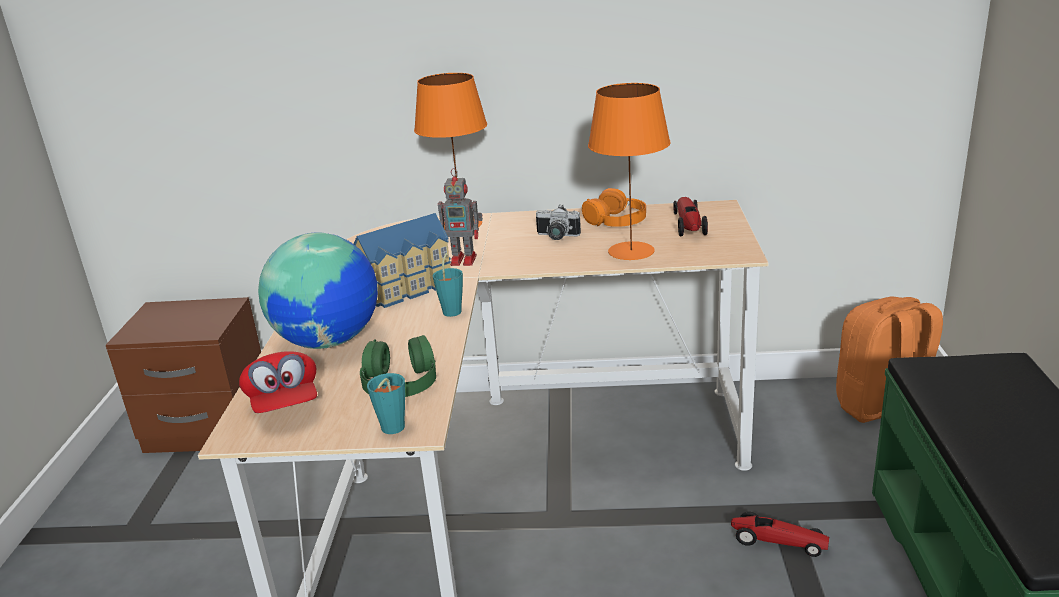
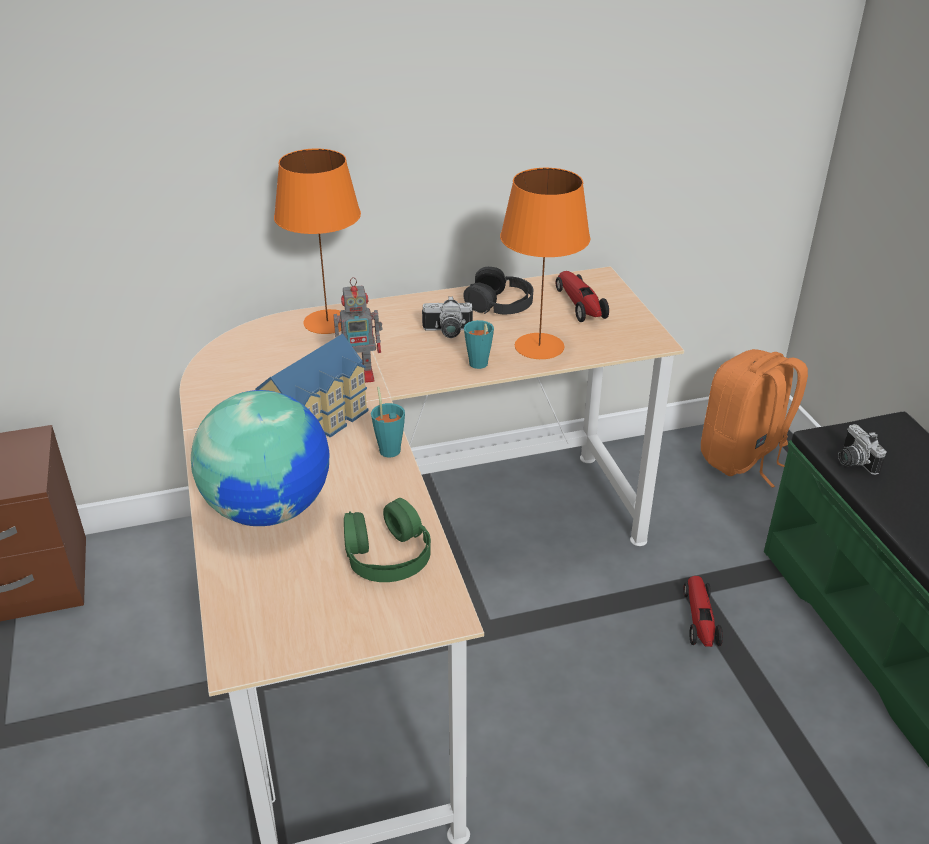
camera: 20 degrees left, 10 degrees up
red cap [239,351,317,413] -> none
turquoise cup [367,373,405,434] -> turquoise cup moved to [464,320,494,369]
orange headphones [582,188,646,227] -> black headphones [463,267,533,314]
toy car [731,512,829,557] -> toy car turned 90 degrees counterclockwise [683,576,723,647]
none -> camera [838,424,887,475]

